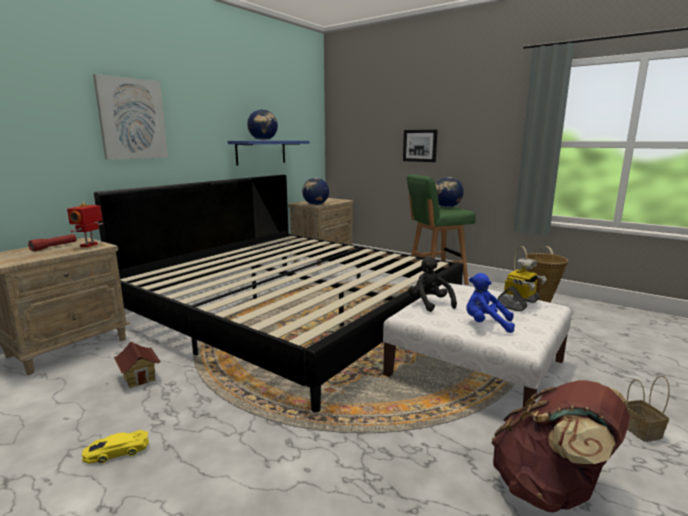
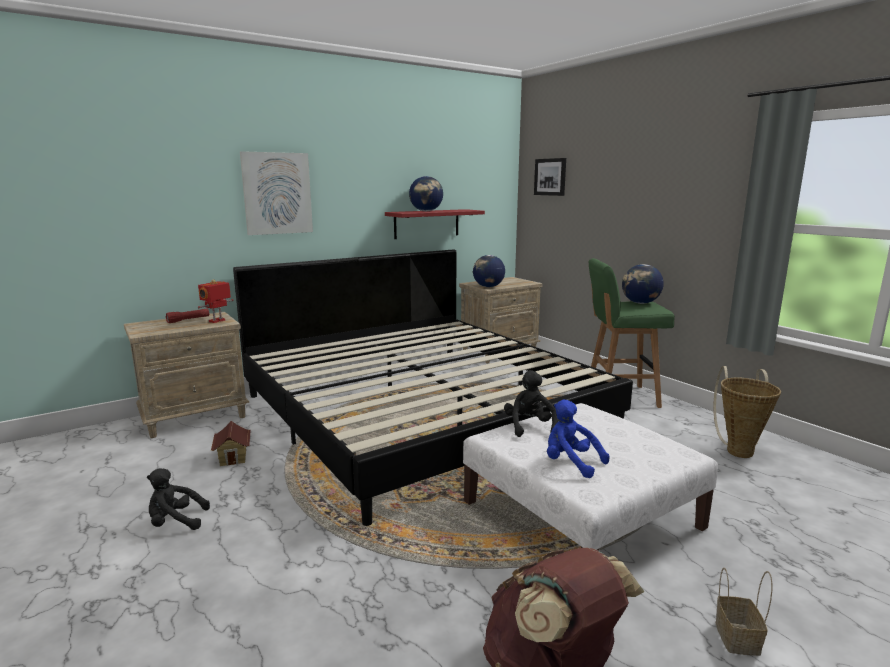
camera: 20 degrees right, 0 degrees up
yellow toy car [82,430,149,464] -> black plush toy [147,468,210,530]
blue shelf [228,141,309,166] -> red shelf [385,209,485,239]
picture [403,130,438,162] -> picture moved to [534,158,566,196]
toy robot [497,258,547,312] -> none

